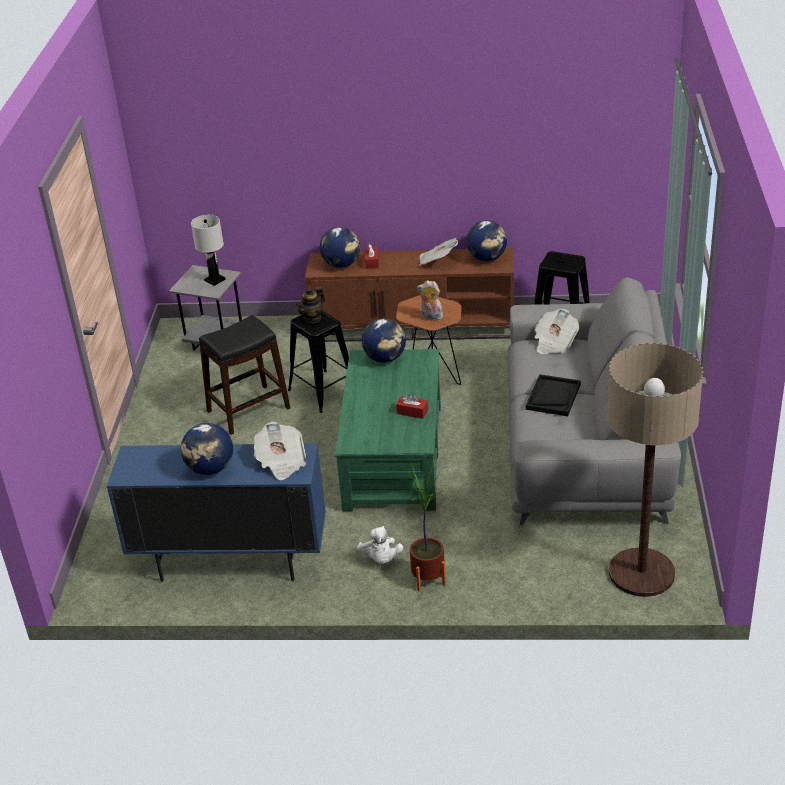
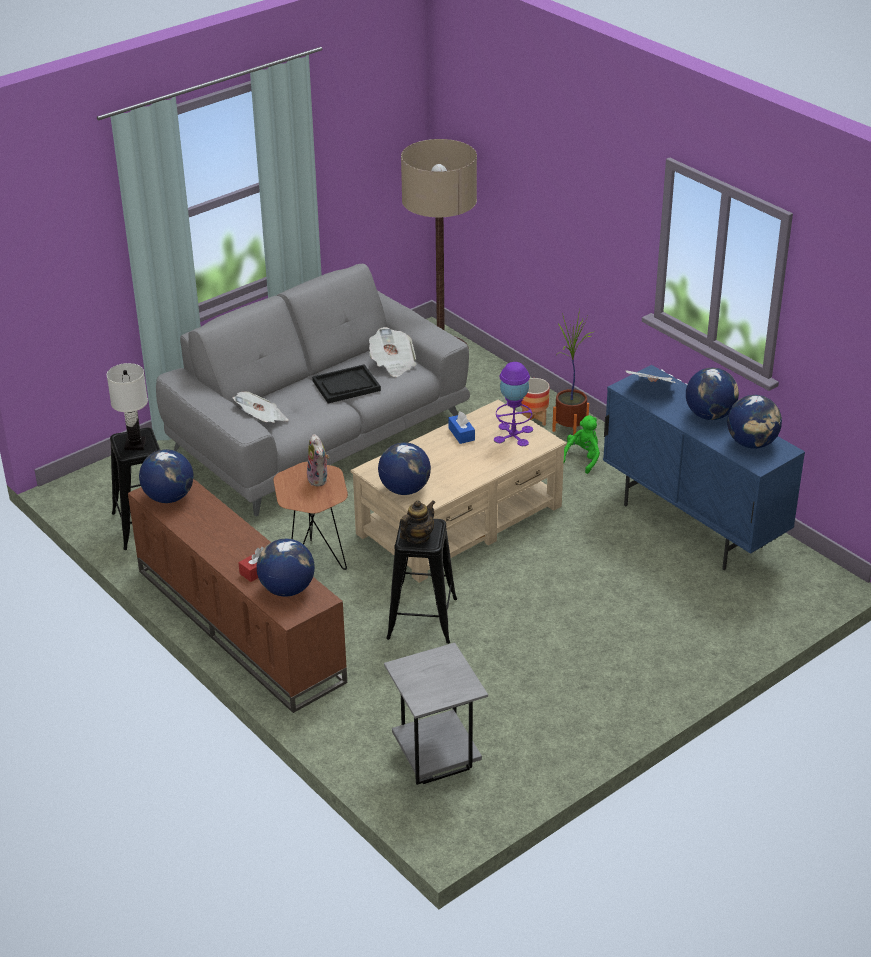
camera: 135 degrees left, 0 degrees up
white table lamp [191,215,225,286] -> white table lamp moved to [107,363,148,450]
black stool [199,315,290,435] -> none
teapot [296,287,325,323] -> teapot turned 45 degrees counterclockwise [400,500,435,544]
green coffee table [335,349,441,512] -> beige coffee table [351,400,567,583]
white plush toy [357,526,403,564] -> green plush toy [564,415,600,474]
red tissue box [396,393,428,419] -> blue tissue box [448,412,475,444]
newspaper [419,238,458,265] -> newspaper moved to [369,327,416,377]
none -> purple table lamp [494,362,533,446]
none -> planter [521,378,550,426]
none -> globe [727,395,782,449]

